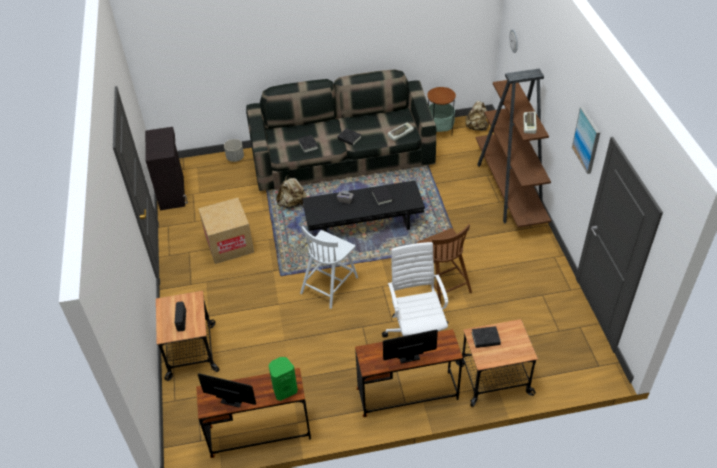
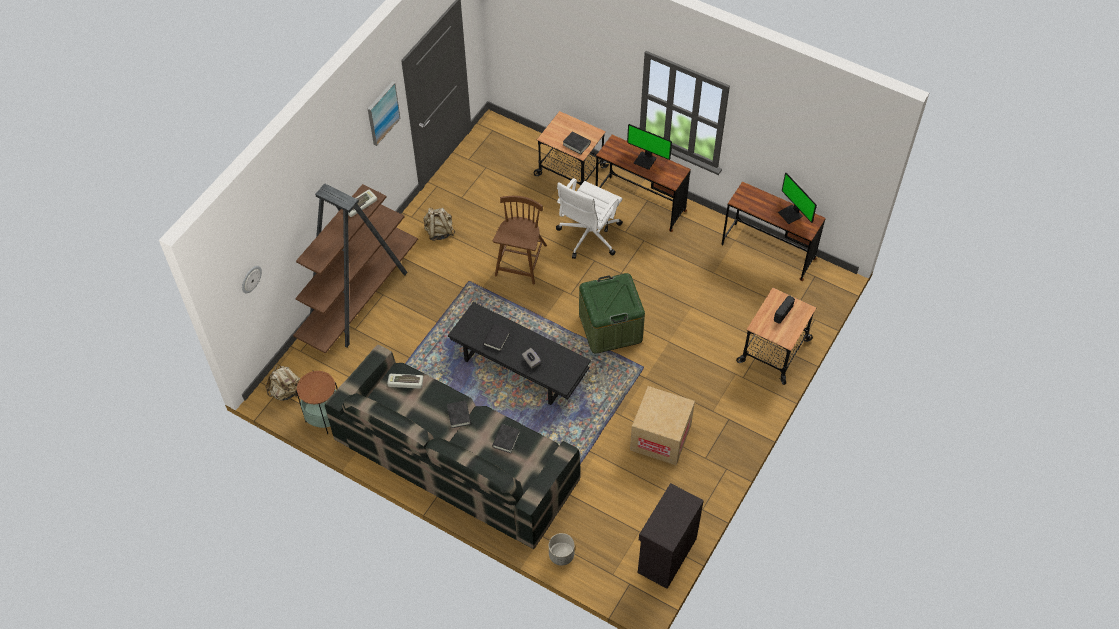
camera: 140 degrees left, 10 degrees up
green speaker [268,357,298,401] -> none
beige backpack [276,175,306,208] -> beige backpack moved to [424,208,455,241]
white chair [300,226,358,309] -> green storage box [579,273,645,354]

